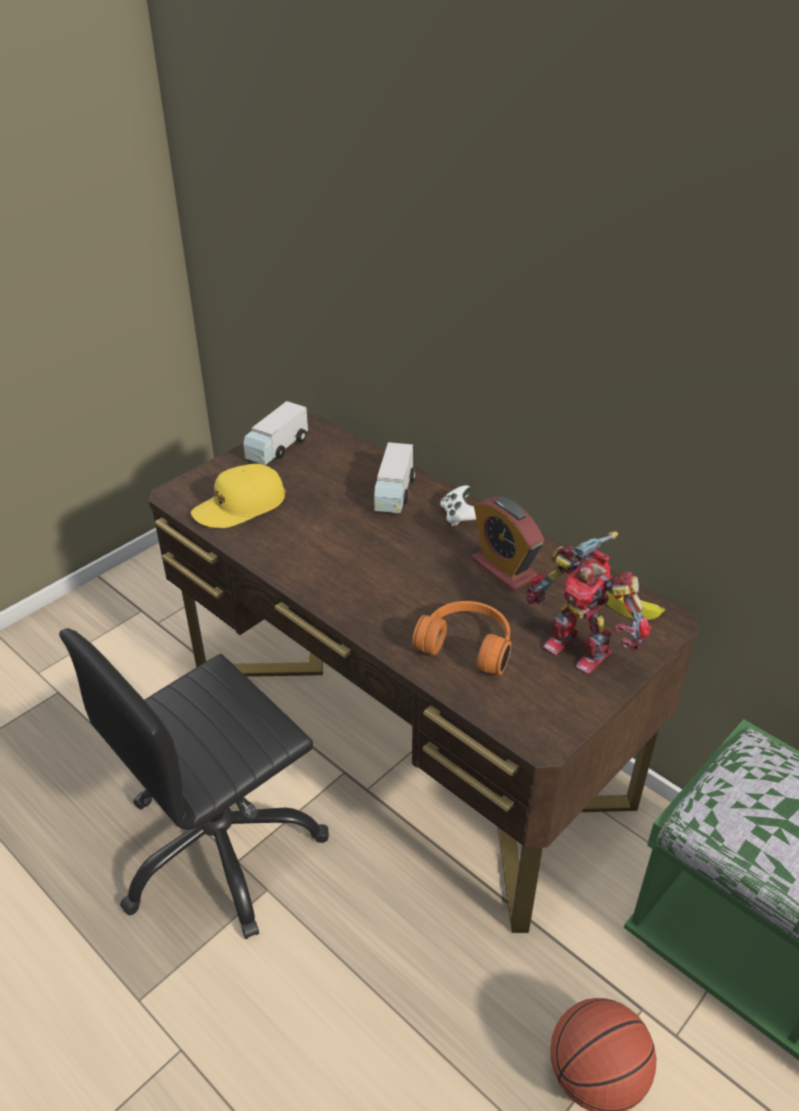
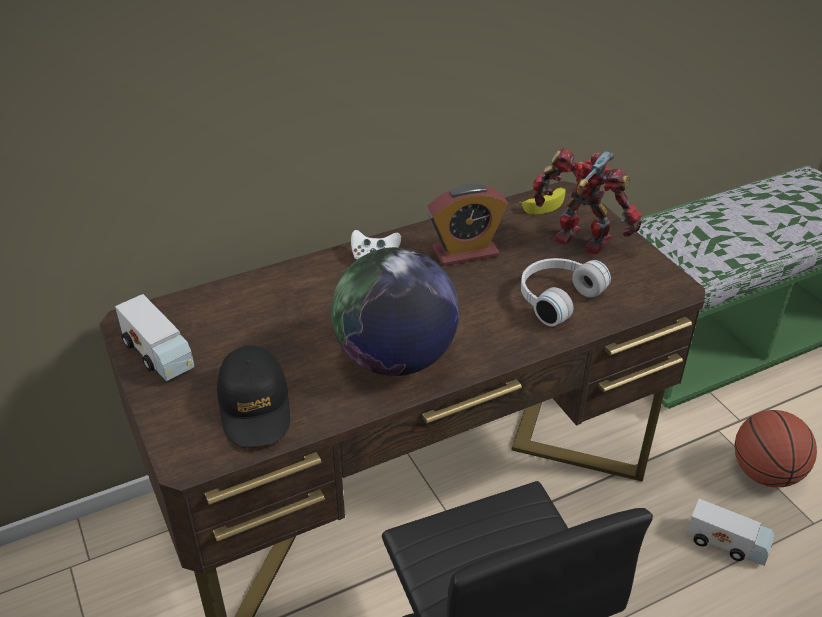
camera: 70 degrees left, 0 degrees up
yellow cap [191,464,285,528] -> black cap [217,346,290,448]
toy truck [374,442,415,513] -> toy truck moved to [686,499,774,565]
orange headphones [412,601,511,675] -> white headphones [521,258,611,327]
toy robot [526,531,651,675] -> toy robot turned 120 degrees counterclockwise [533,148,642,254]
none -> globe [331,247,459,376]

